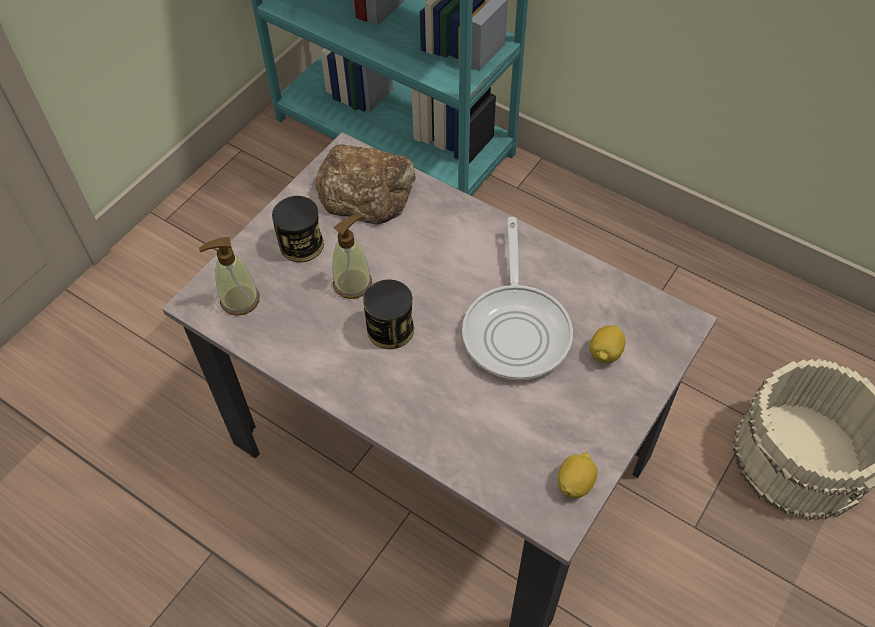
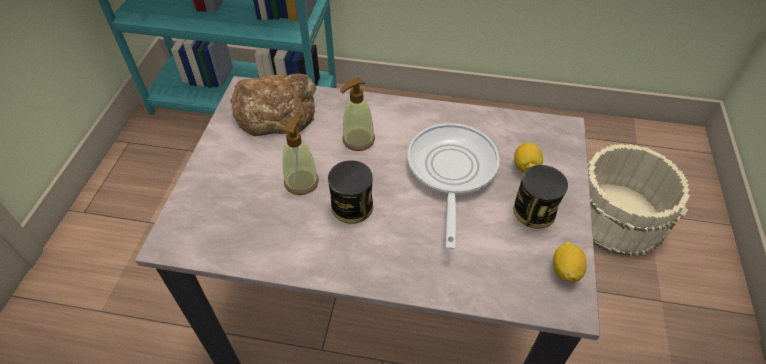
camera: 25 degrees left, 5 degrees down
soap dispenser [199,237,259,316] -> soap dispenser moved to [340,77,375,151]
can [272,196,324,262] -> can moved to [513,165,568,229]
frying pan [462,217,573,380] -> frying pan turned 150 degrees counterclockwise [407,123,500,250]

